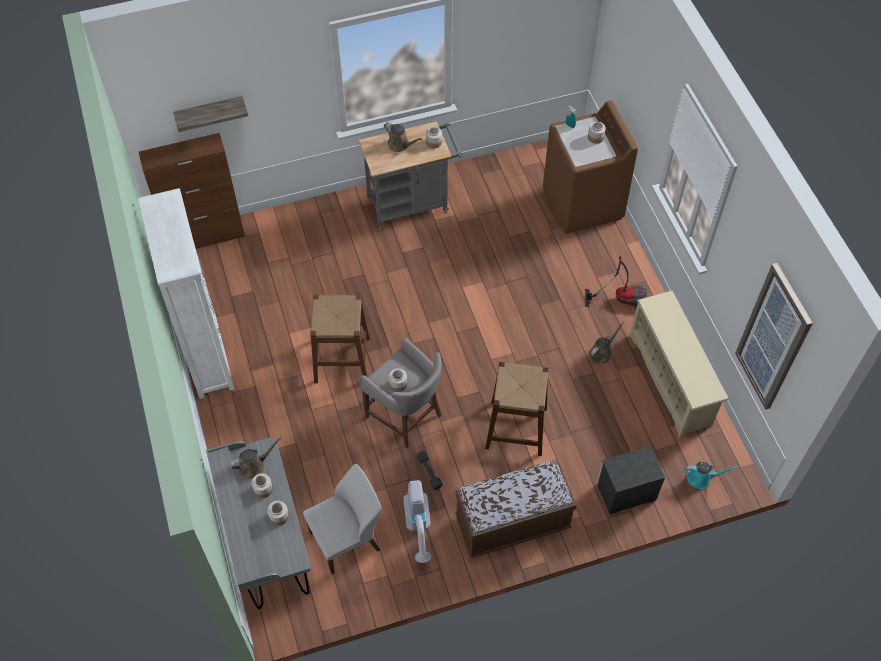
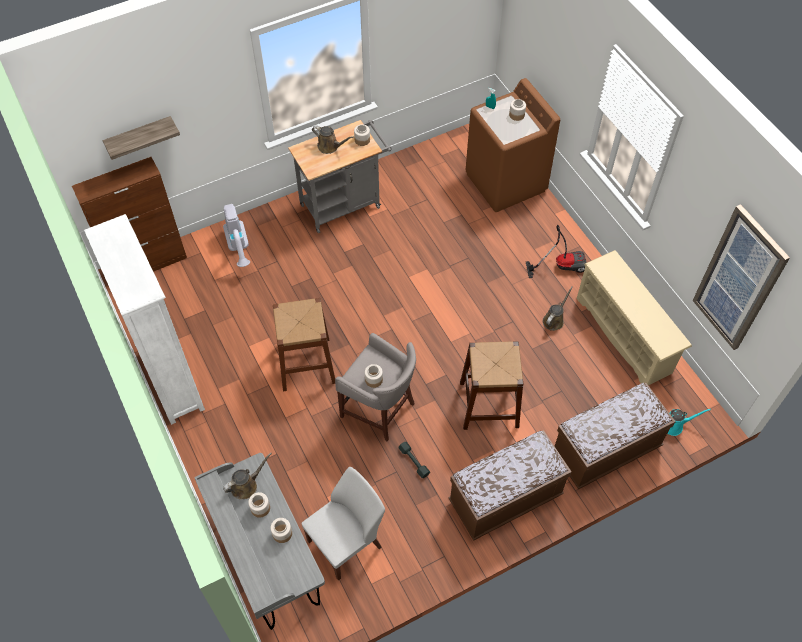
camera: 10 degrees left, 0 degrees up
vacuum cleaner [404,480,431,563] -> vacuum cleaner moved to [223,204,250,267]
nightstand [597,446,665,514] -> brown bench [555,383,676,489]

